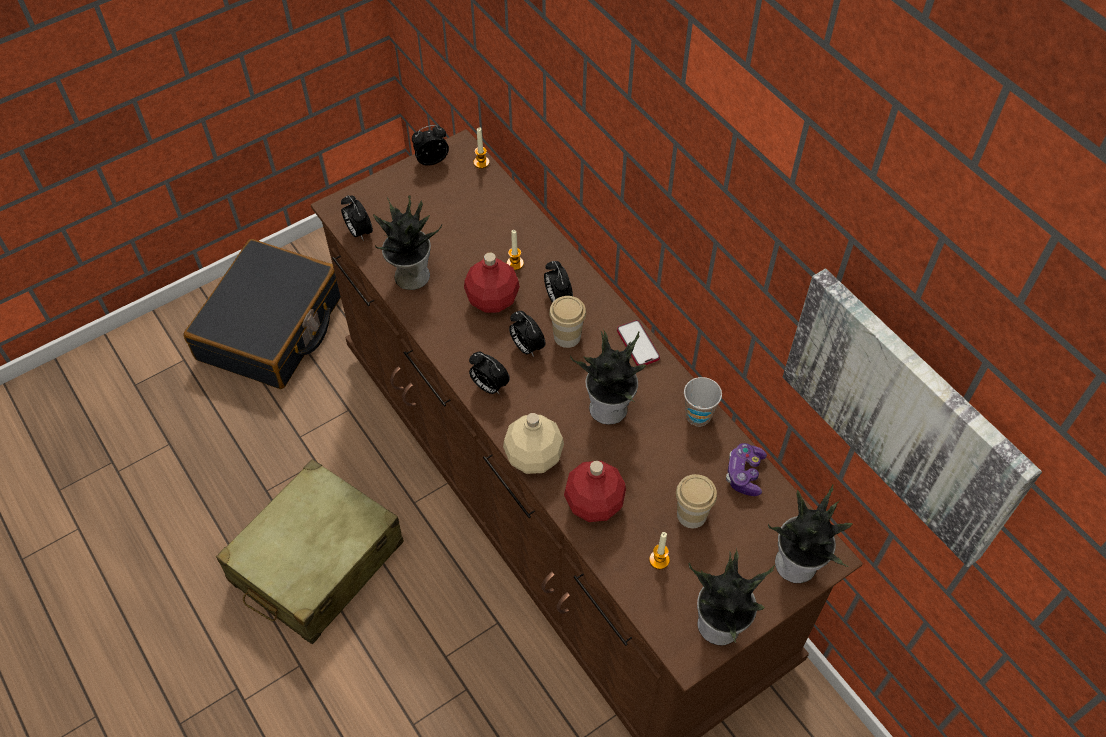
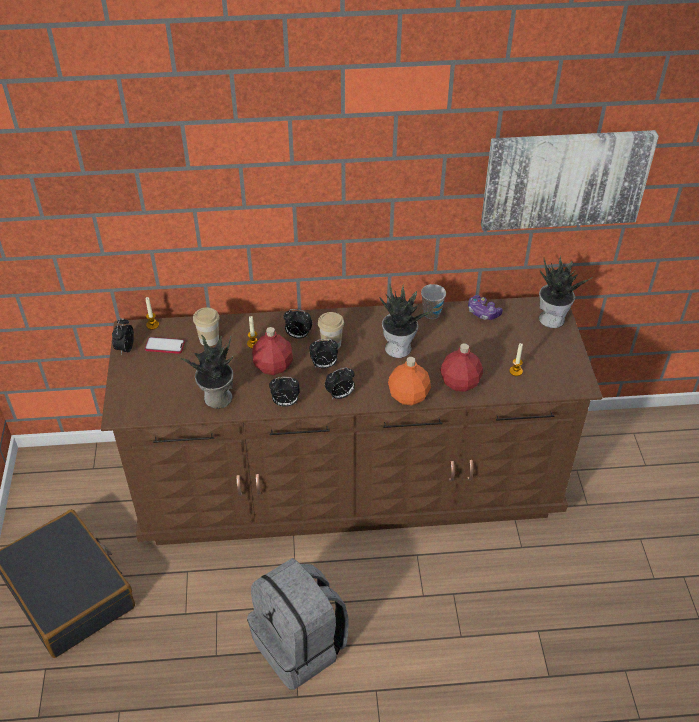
camera: 60 degrees left, 10 degrees down
beige suitcase [216,459,404,644] -> grey backpack [247,558,349,690]
alarm clock [341,195,373,241] -> alarm clock moved to [269,377,300,407]
beige bottle [503,413,564,474] -> orange bottle [388,357,431,405]
phone [617,320,660,366] -> phone moved to [145,337,185,354]
cup [676,474,717,528] -> cup moved to [193,307,219,346]
potted plant [689,548,775,646] -> none

